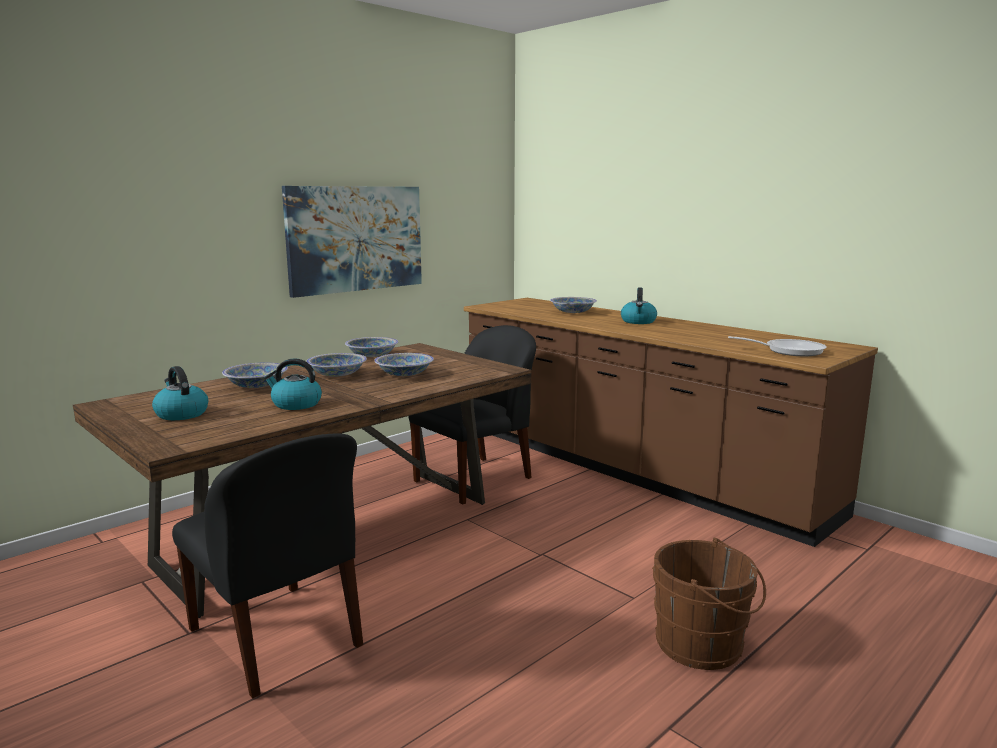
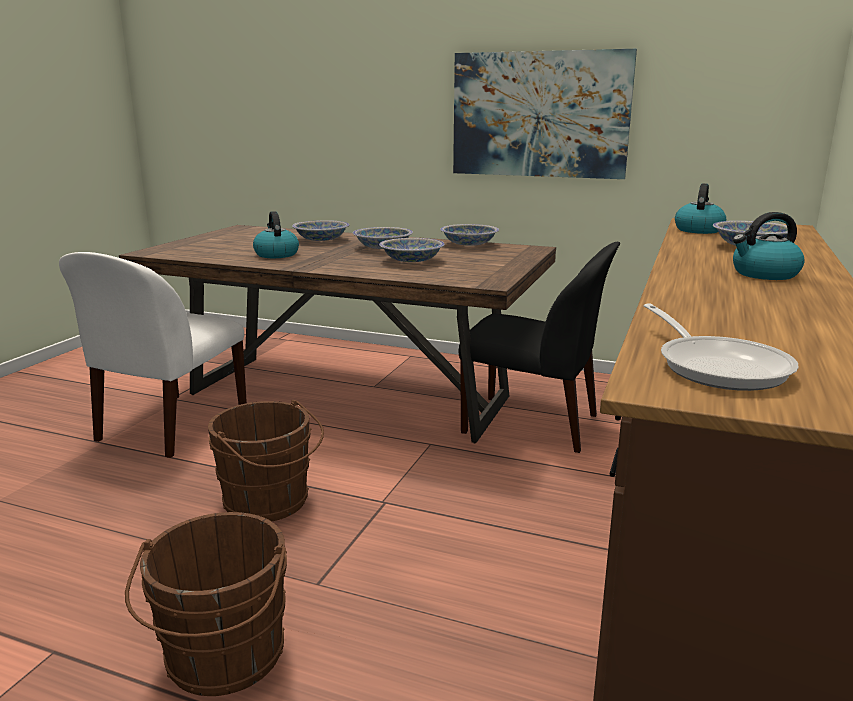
camera: 65 degrees right, 5 degrees up
kettle [152,366,208,420] -> kettle moved to [675,183,726,234]
black chair [172,433,363,698] -> white chair [59,252,247,458]
none -> brown bucket [208,400,324,522]

